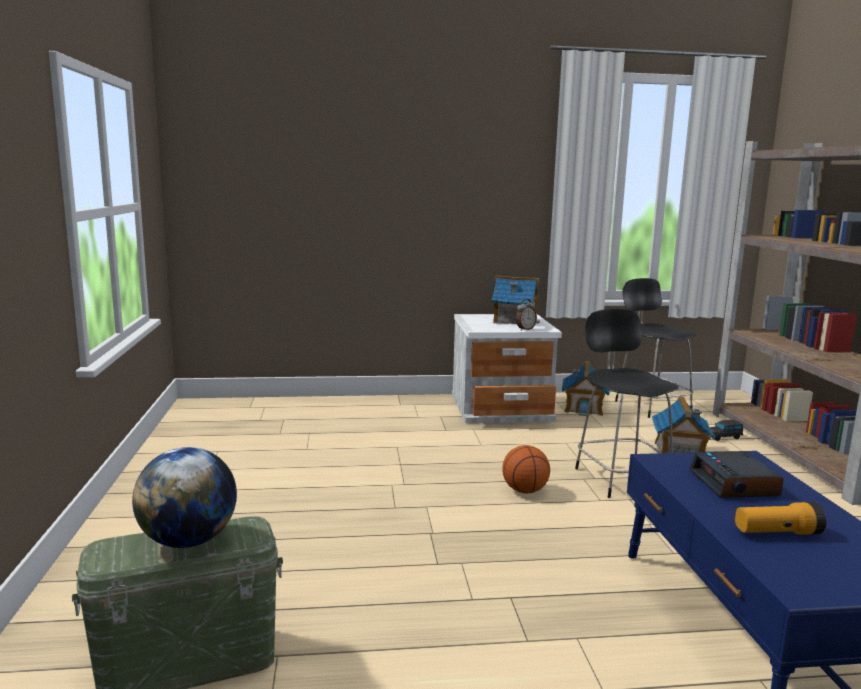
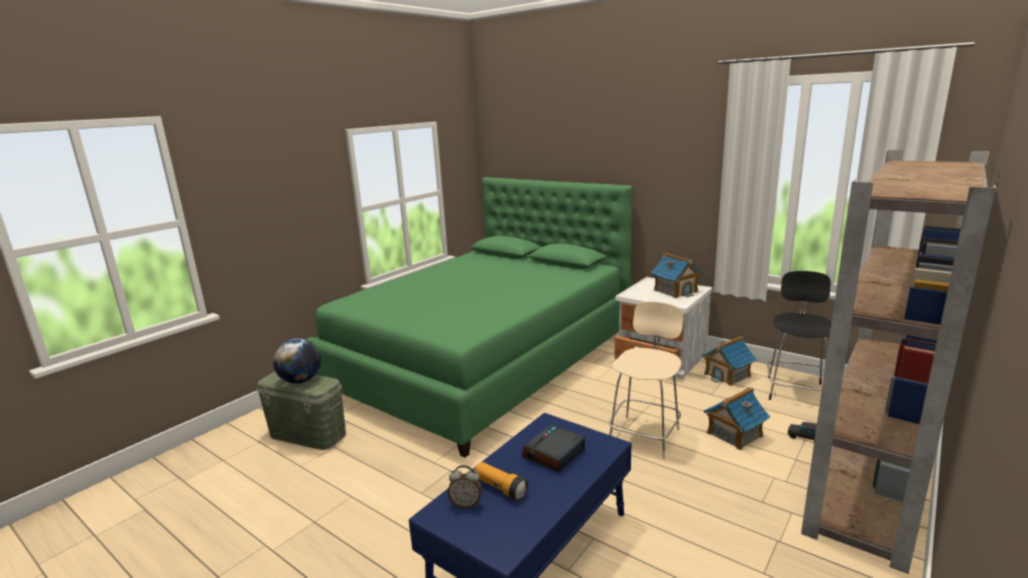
camera: 45 degrees right, 5 degrees up
basketball [502,445,550,493] -> none
alarm clock [516,299,537,331] -> alarm clock moved to [448,465,482,508]
black chair [575,309,678,498] -> beige chair [609,301,684,459]
none -> green bed [305,177,633,458]

